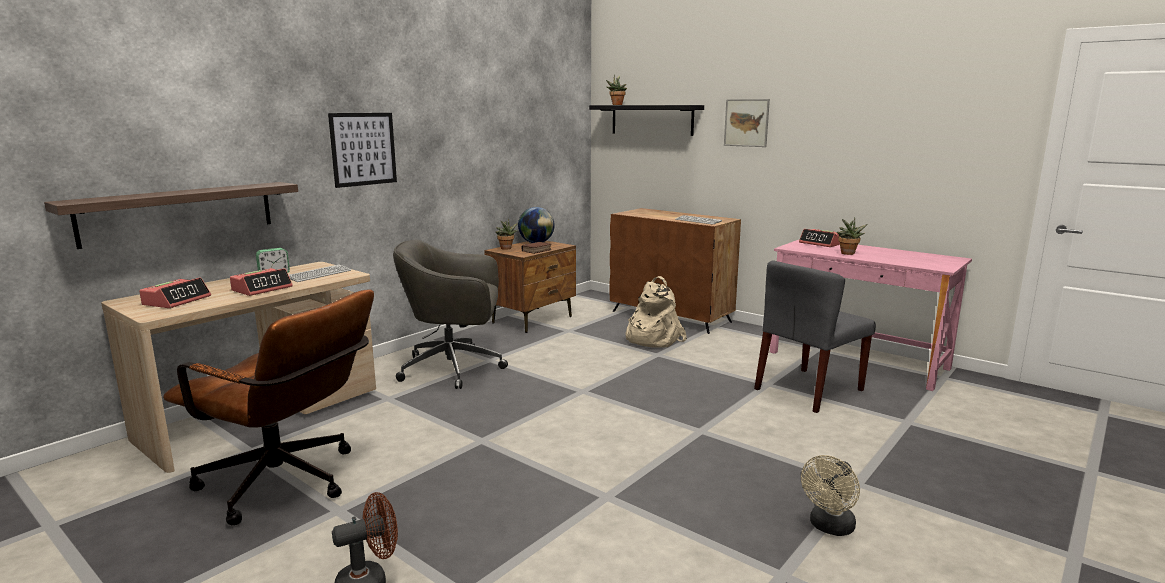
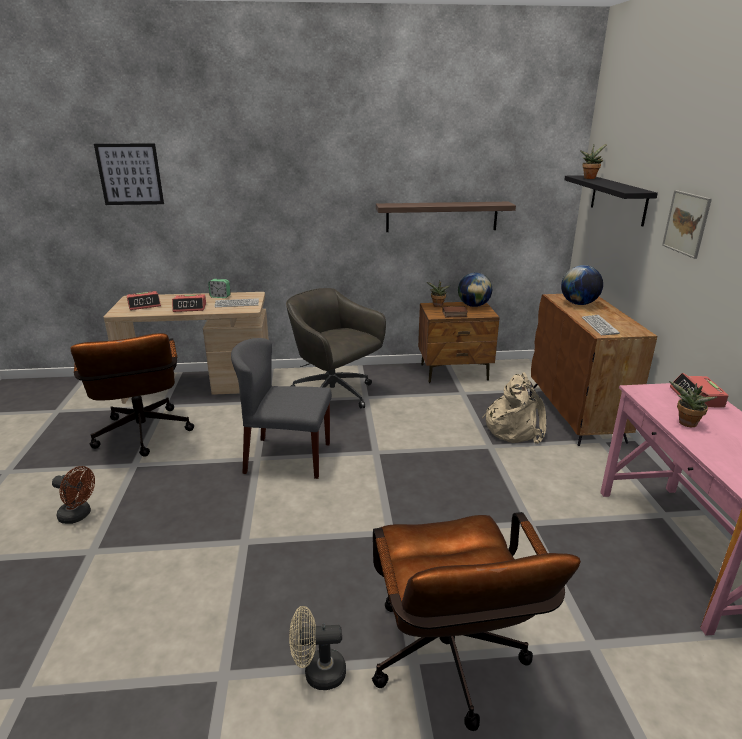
camera: 45 degrees right, 10 degrees up
shelf [44,182,298,249] -> shelf moved to [376,202,516,232]
picture [328,113,397,188] -> picture moved to [94,143,164,205]
grey chair [754,261,876,413] -> grey chair moved to [231,338,332,479]
none -> brown office chair [372,512,581,731]
none -> globe [561,265,603,305]

